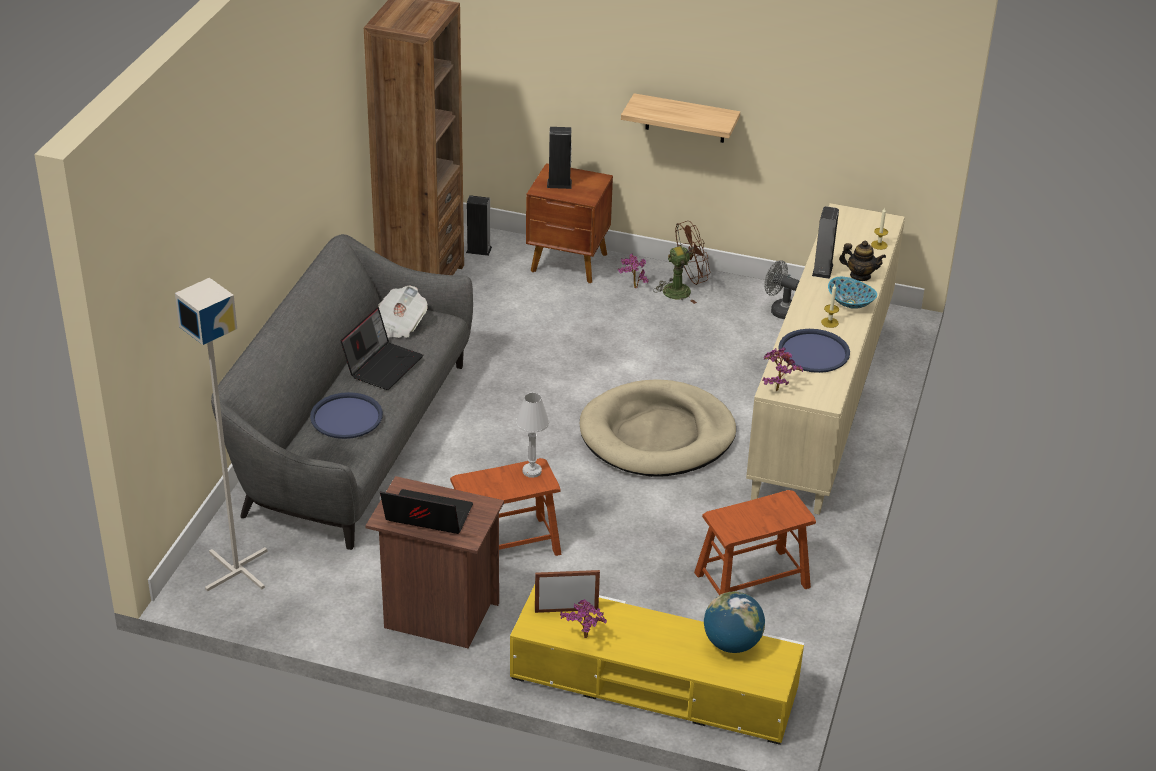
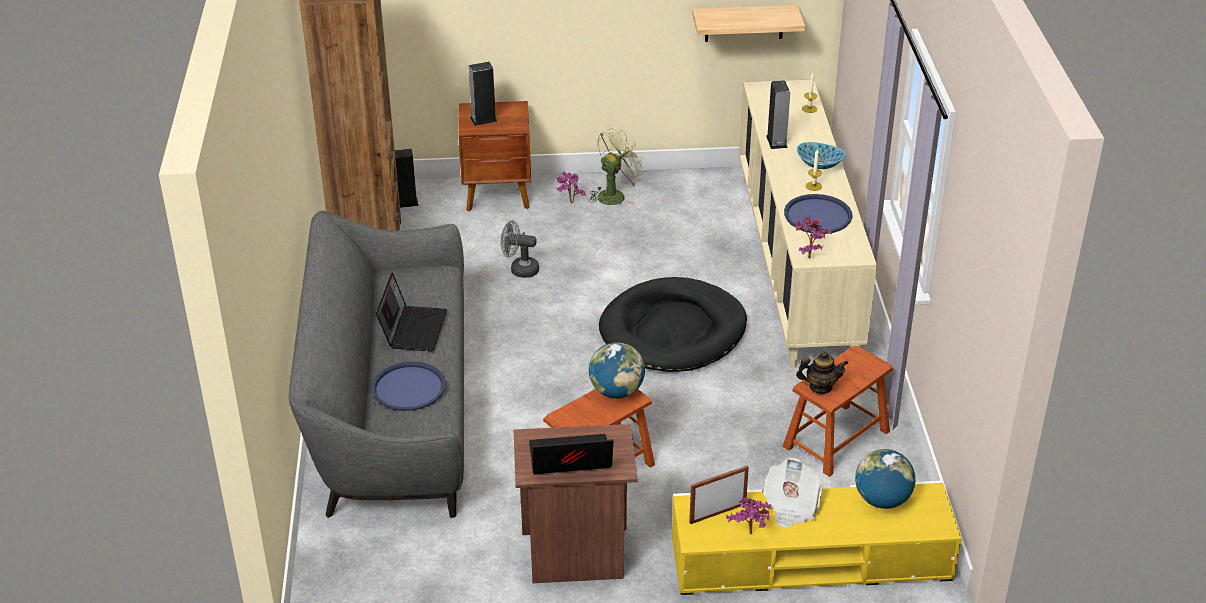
camera: 20 degrees left, 0 degrees up
grey floor lamp [175,277,268,592] -> none
newspaper [378,286,428,338] -> newspaper moved to [762,458,823,527]
white table lamp [516,393,549,478] -> globe [589,342,645,398]
beige dog bed [580,379,736,477] -> black dog bed [599,277,747,372]
shelf [621,93,740,143] -> shelf moved to [692,5,805,42]
brown fan [653,221,710,304] -> green fan [589,128,646,205]
grey fan [764,260,799,319] -> grey fan moved to [501,220,539,278]
teapot [839,241,886,281] -> teapot moved to [796,351,849,394]

